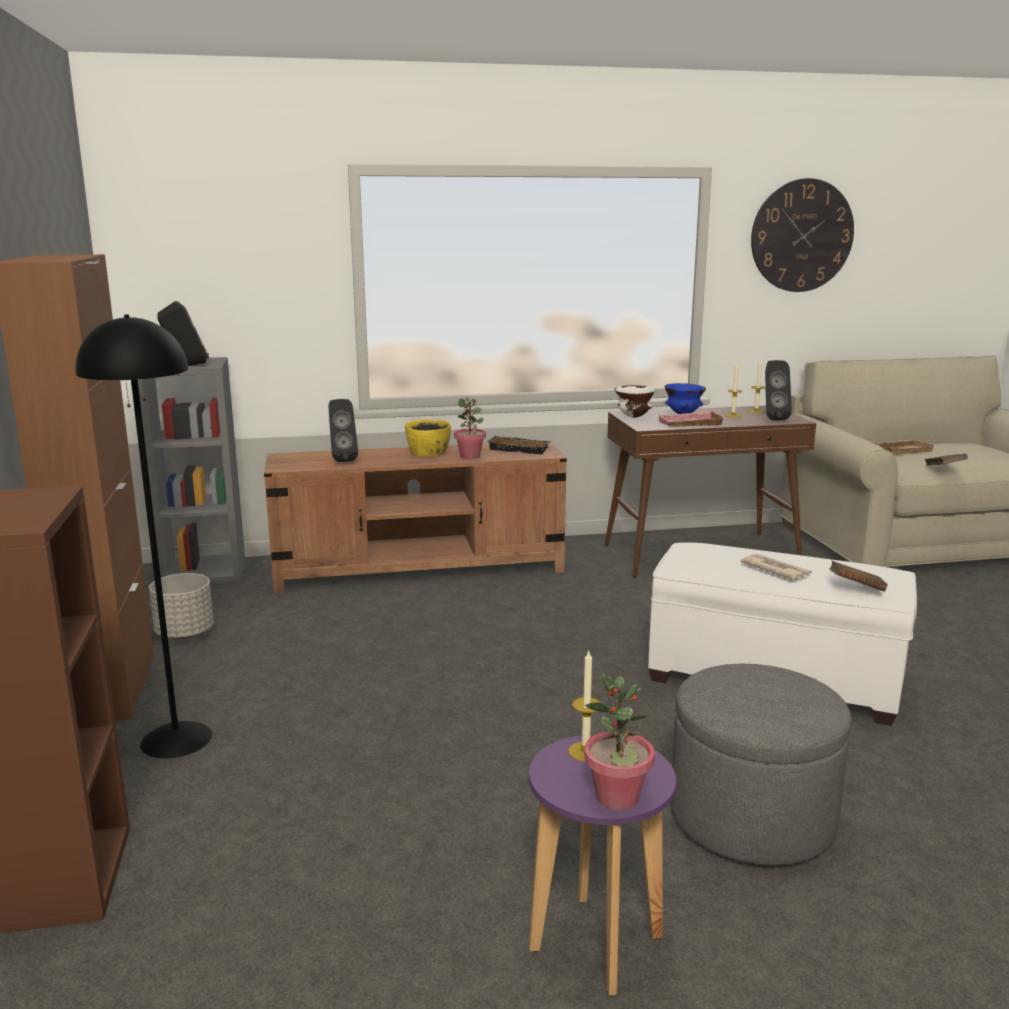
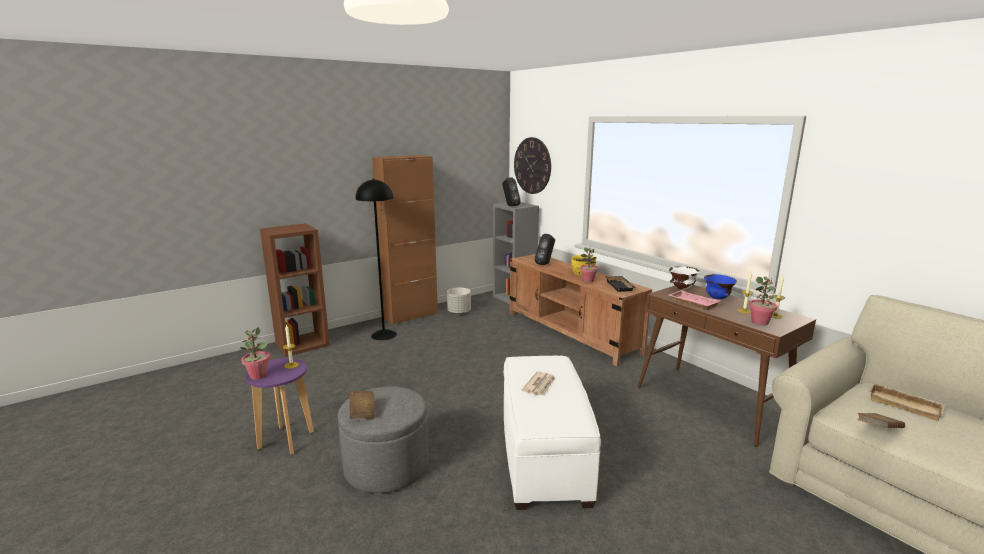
camera: 65 degrees right, 0 degrees up
wall clock [751,178,854,292] -> wall clock moved to [514,137,551,194]
black speaker [765,360,792,421] -> potted plant [749,276,777,326]
brown book [829,561,888,591] -> brown book moved to [349,391,375,419]

